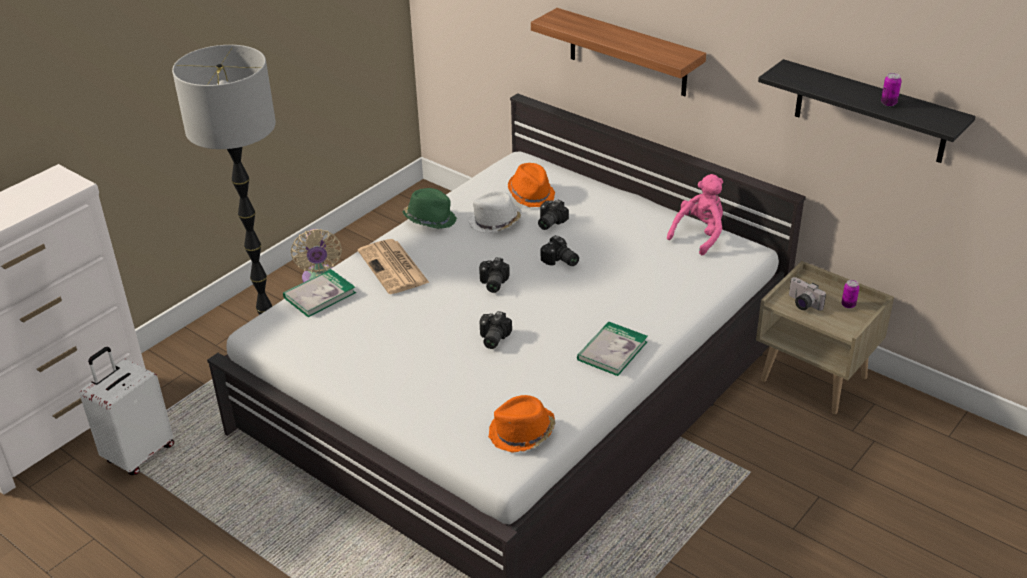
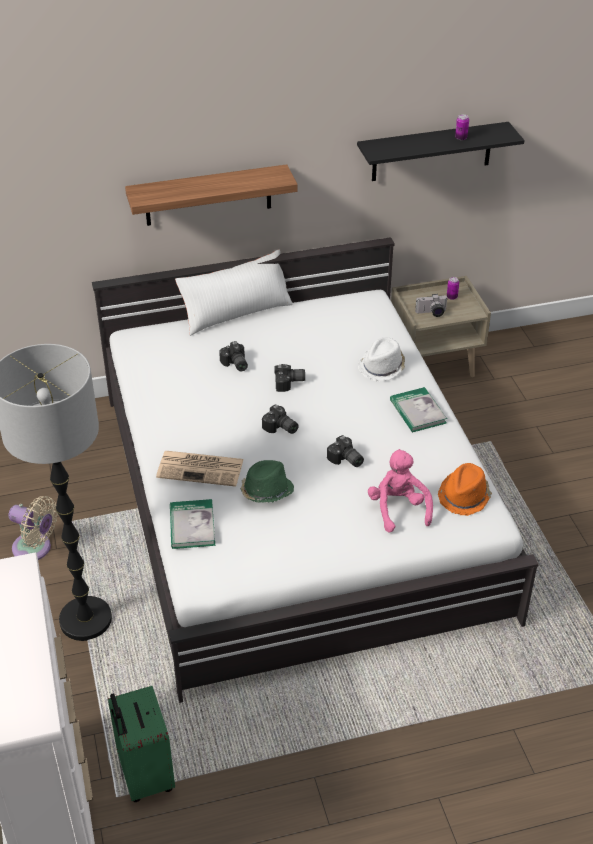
camera: 55 degrees left, 5 degrees up
white suitcase [80,347,174,475] -> green suitcase [108,686,175,802]
green hat [403,188,457,229] -> green hat moved to [241,460,294,502]
white hat [468,191,522,233] -> white hat moved to [358,337,405,382]
orange hat [508,163,555,207] -> none
pink plush toy [667,174,723,255] -> pink plush toy moved to [368,449,433,533]
none -> white pillow [175,249,293,336]

